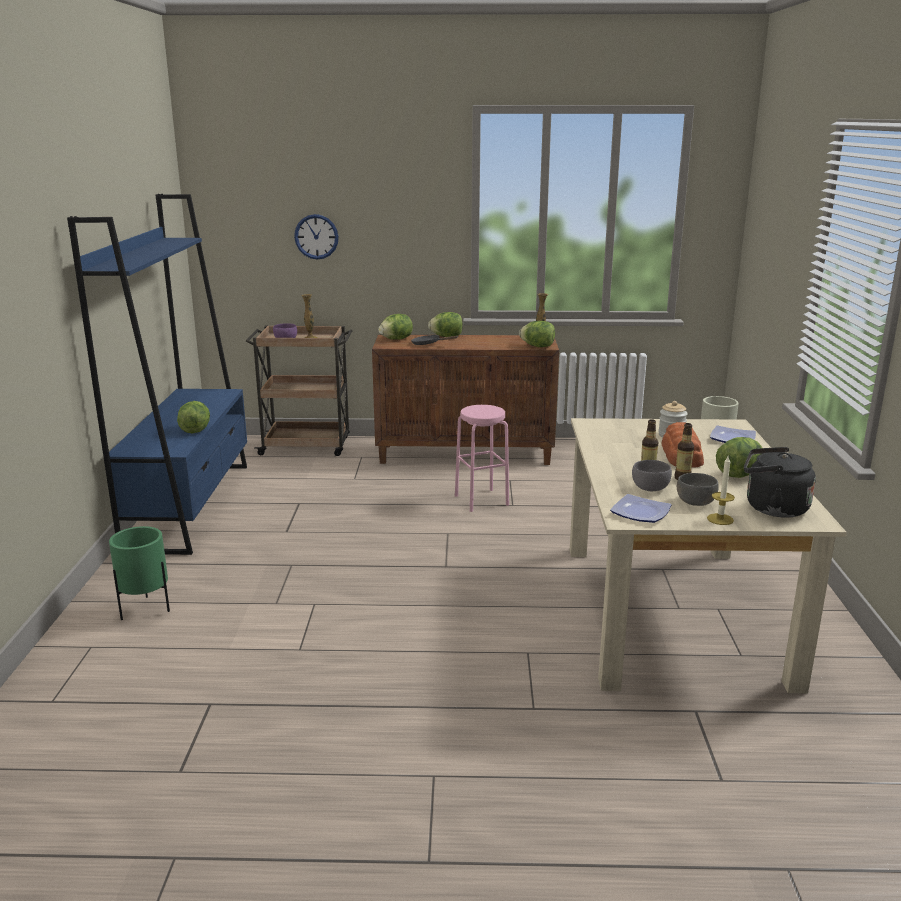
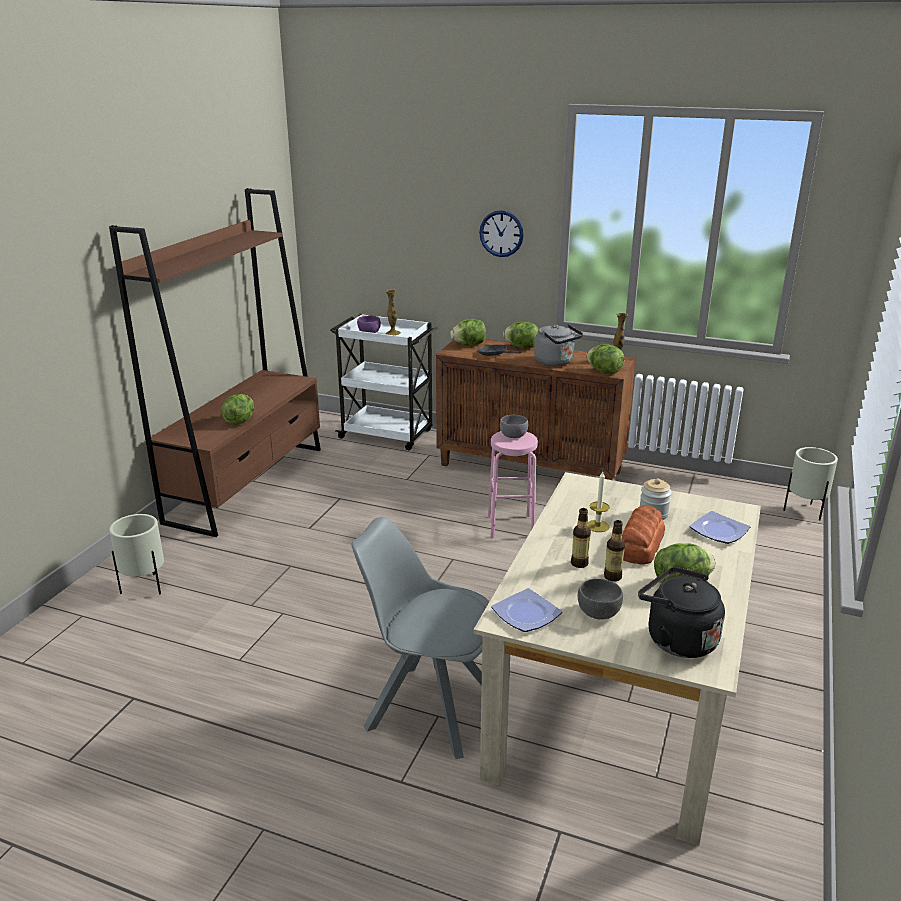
camera: 20 degrees right, 5 degrees up
blue bookcase [67,194,247,555] -> brown bookcase [109,188,321,537]
green planter [109,526,170,620] -> beige planter [109,514,164,594]
brown cart [246,326,352,456] -> white cart [330,314,438,450]
wall clock [294,214,339,260] -> wall clock moved to [479,210,524,257]
grey bowl [632,460,672,491] -> grey bowl moved to [500,415,528,438]
candle [707,456,735,525] -> candle moved to [588,471,610,532]
none -> grey chair [351,517,490,759]
none -> grey kettle [534,324,583,366]

